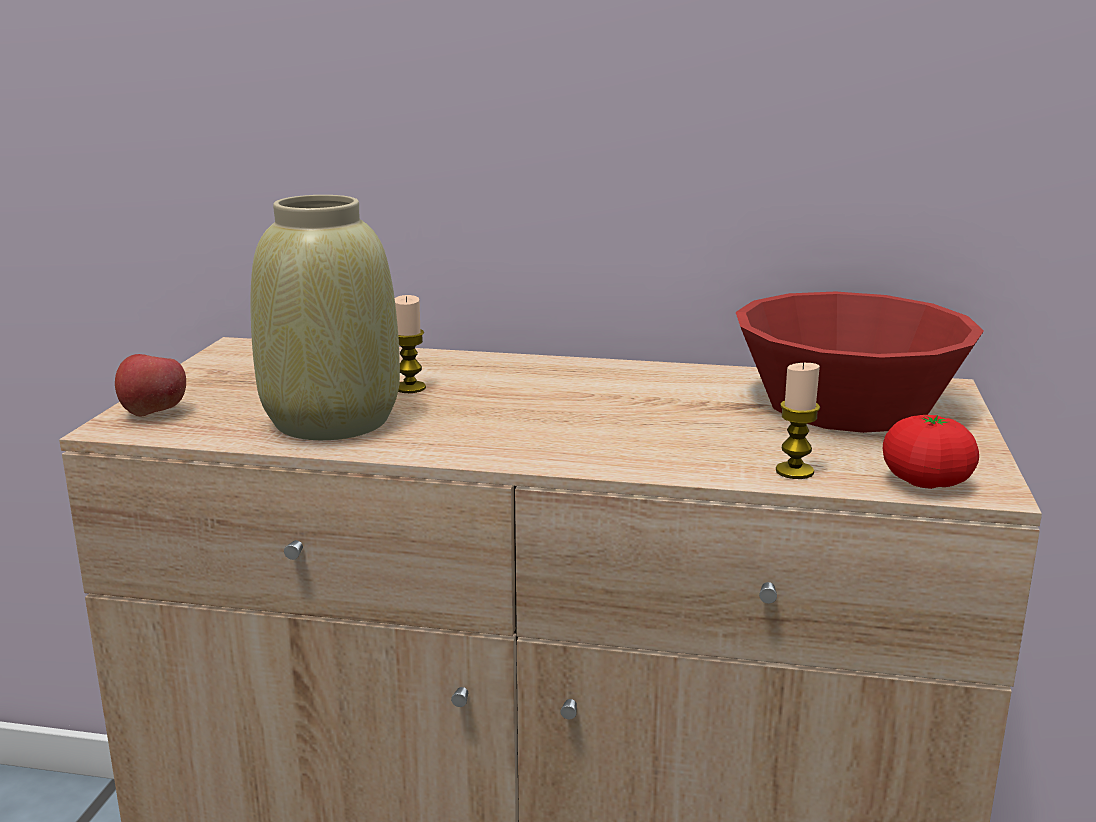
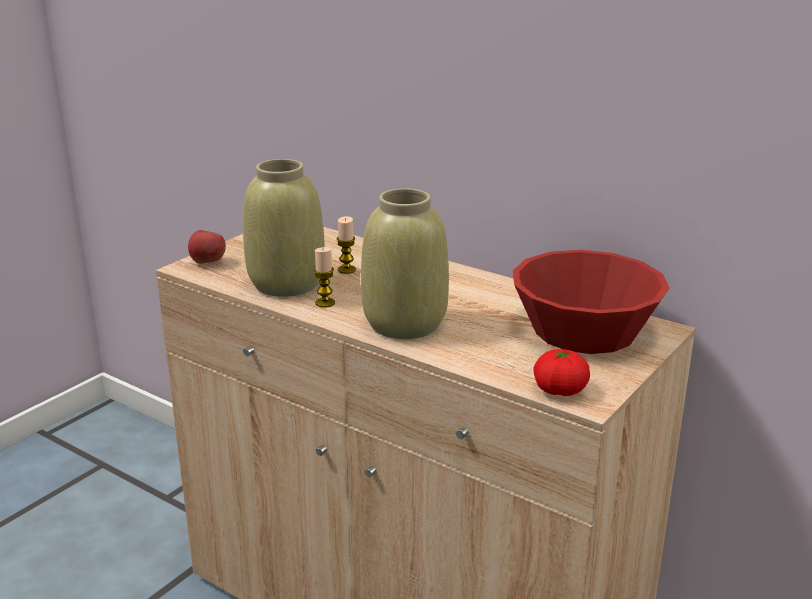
camera: 25 degrees right, 5 degrees up
candle [776,363,820,479] -> candle moved to [314,247,335,308]
none -> beige vase [361,188,449,339]

